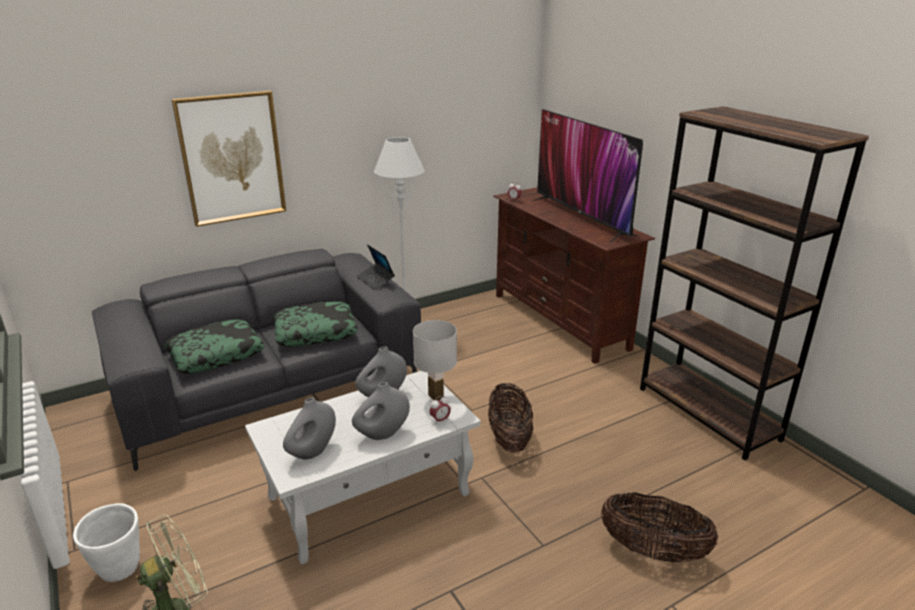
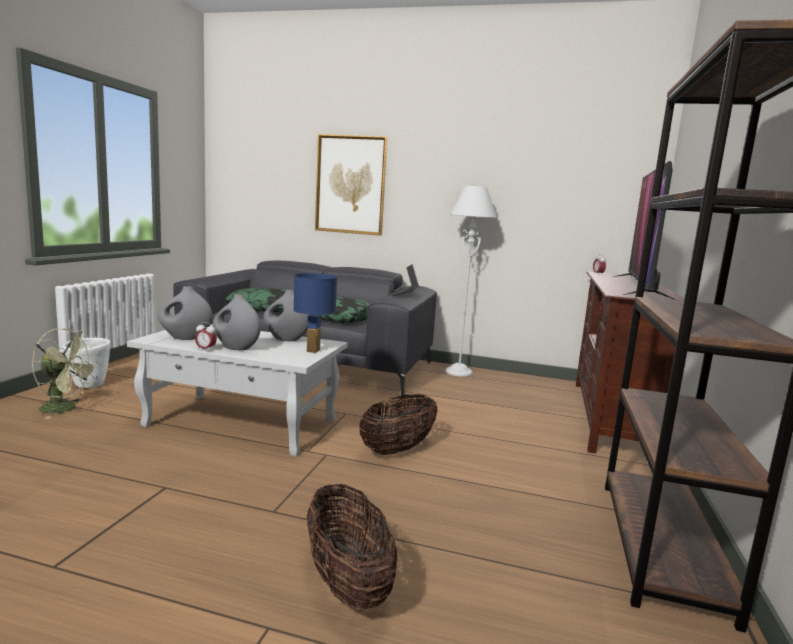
camera: 45 degrees right, 15 degrees down
white table lamp [413,320,457,400] -> blue table lamp [293,273,337,353]
alarm clock [429,395,451,423] -> alarm clock moved to [195,322,217,352]

